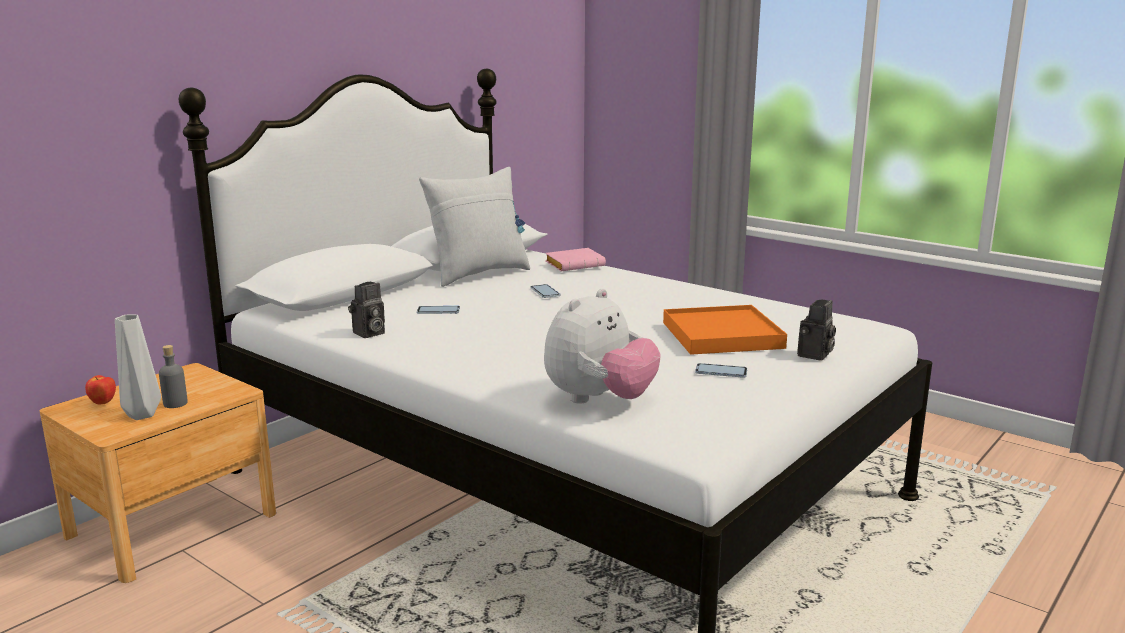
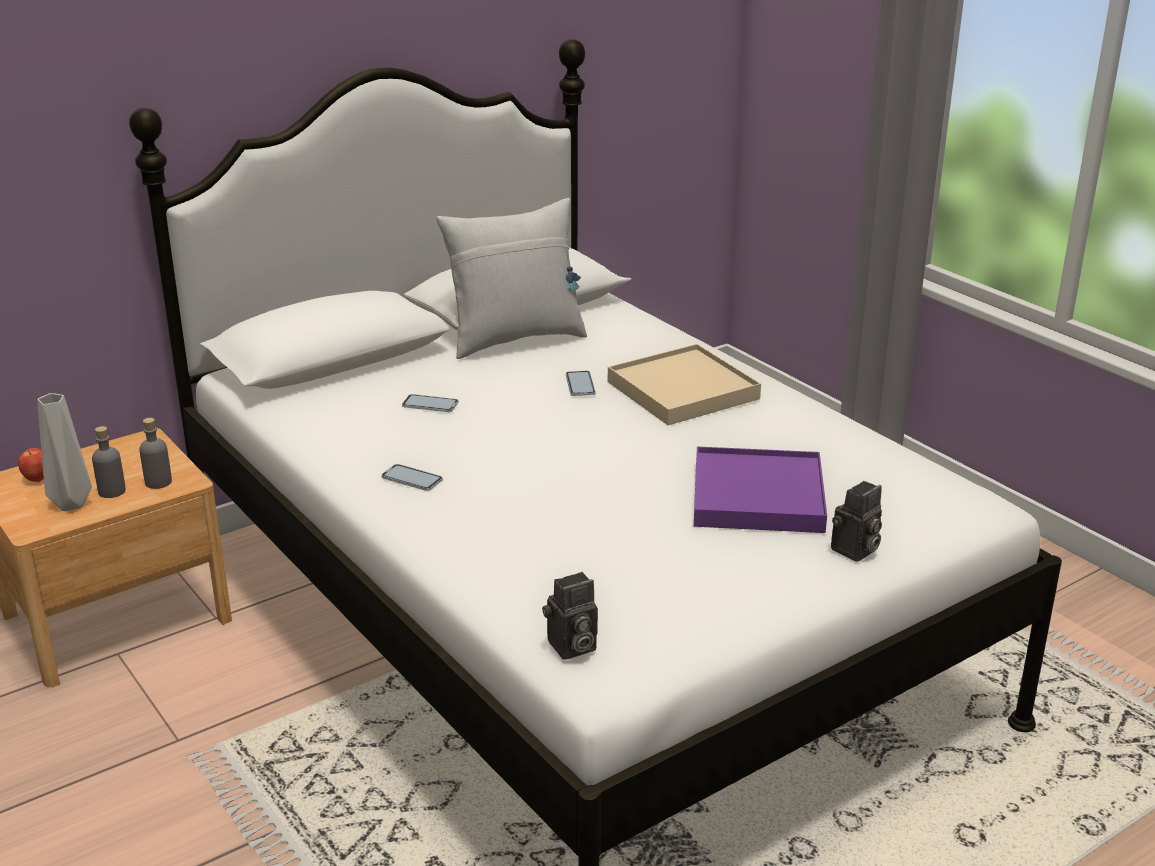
camera: 15 degrees right, 10 degrees up
camera [348,282,385,338] -> camera moved to [542,572,598,660]
plush toy [544,289,661,404] -> none
pink book [545,248,606,271] -> none
orange tray [663,305,787,355] -> purple tray [694,446,827,533]
phone [695,363,747,378] -> phone moved to [382,464,443,491]
none -> grey bottle [139,418,172,489]
none -> beige tray [608,344,761,425]

